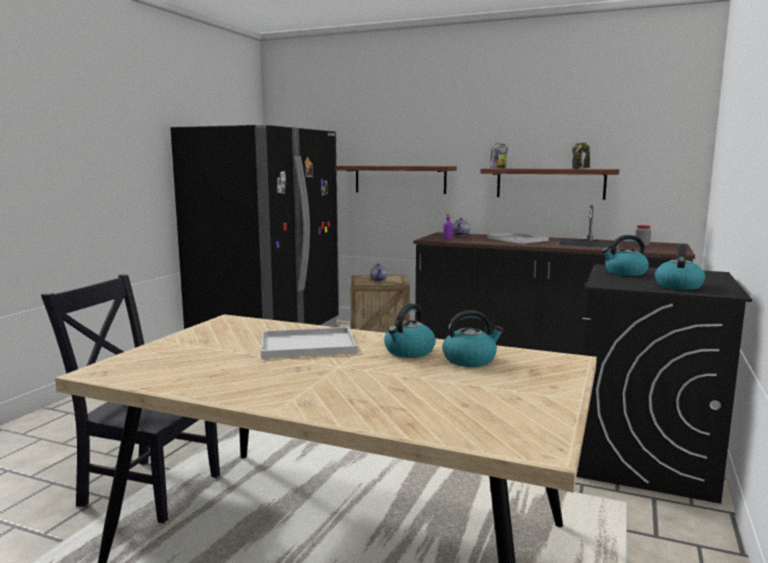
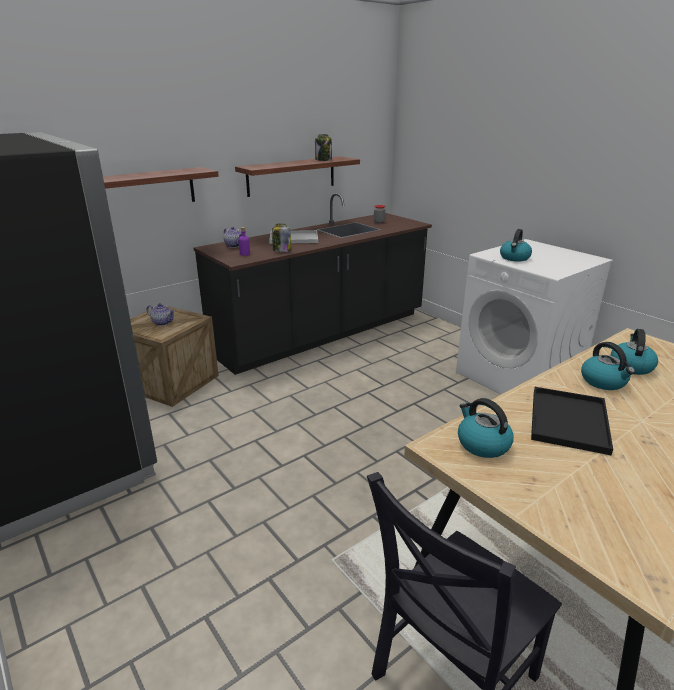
camera: 60 degrees left, 15 degrees up
white tray [261,327,357,358] -> black tray [531,387,613,456]
jar [490,143,508,168] -> jar moved to [272,224,291,252]
black washing machine [576,264,752,504] -> white washing machine [456,239,613,394]
kettle [655,243,705,290] -> kettle moved to [458,398,514,458]

